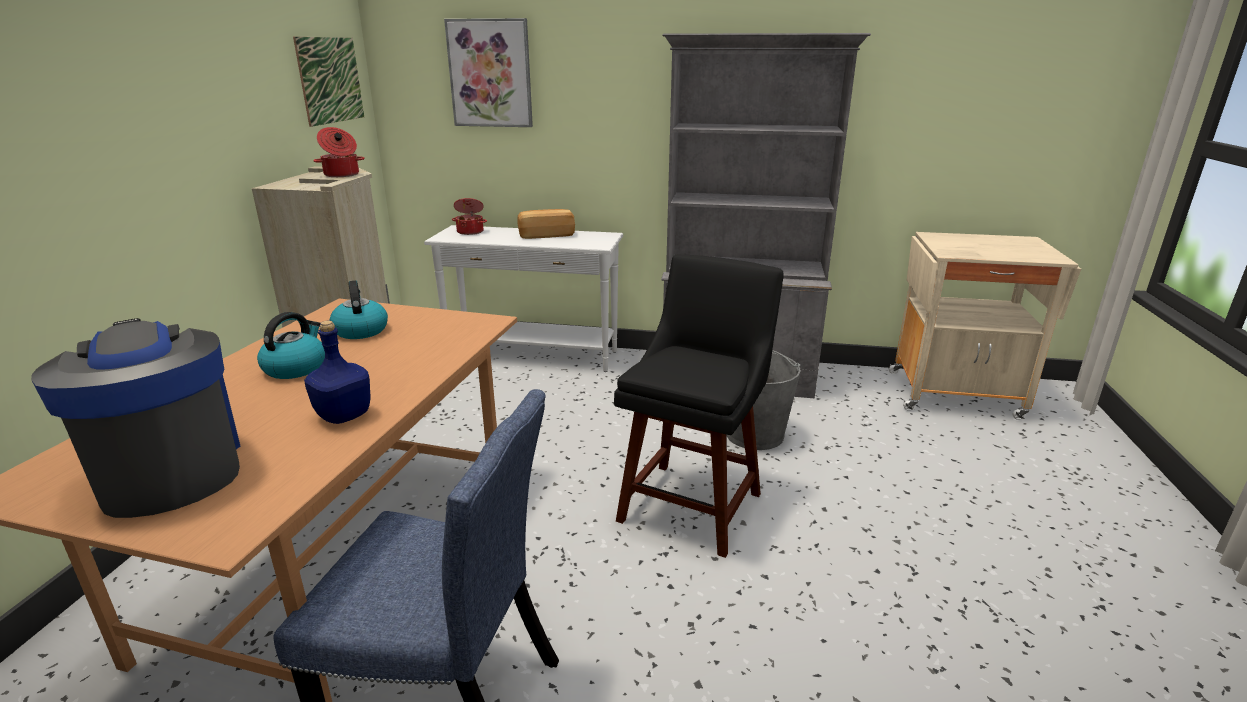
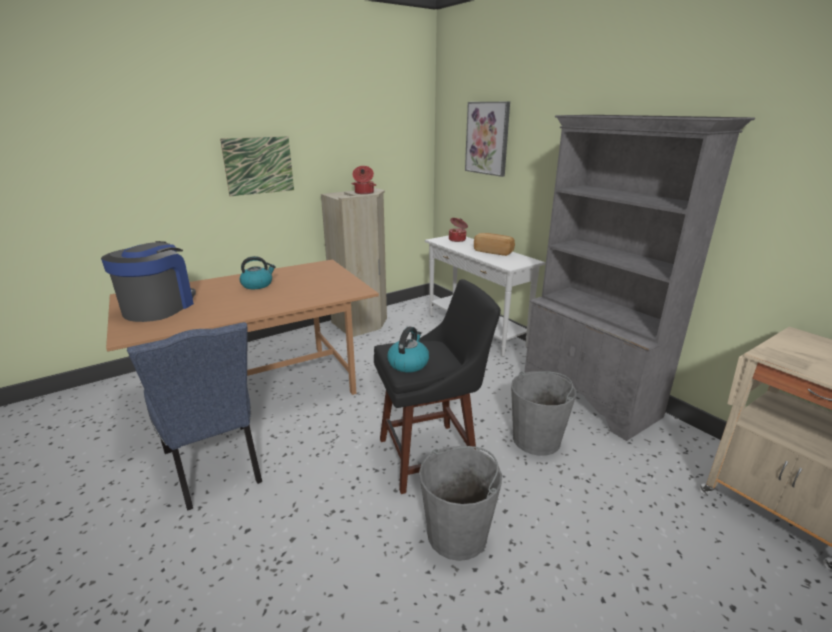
camera: 45 degrees right, 0 degrees up
picture [293,37,364,127] -> picture moved to [220,136,294,196]
blue bottle [304,321,370,424] -> none
kettle [329,280,388,339] -> kettle moved to [387,326,429,372]
none -> grey bucket [419,446,502,561]

